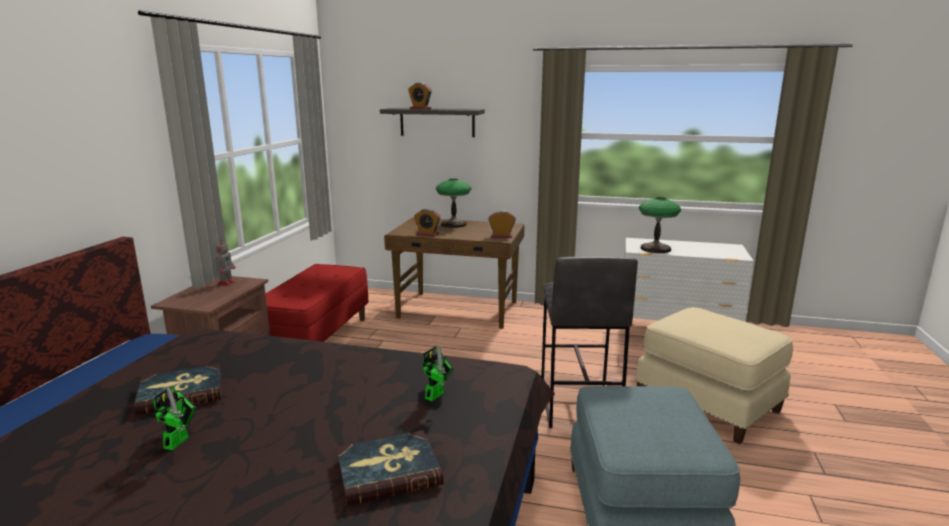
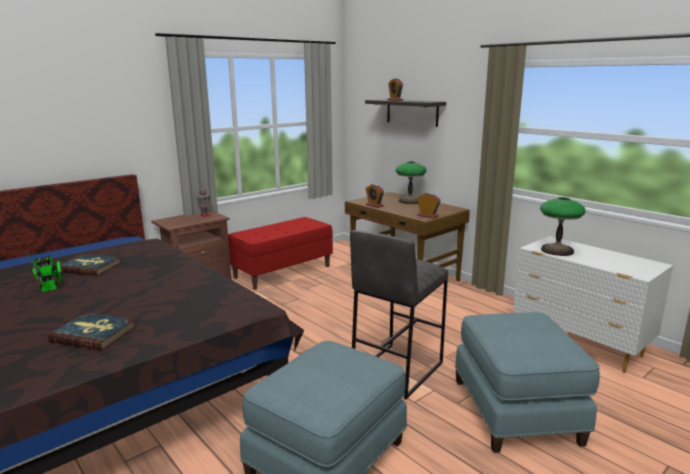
camera: 35 degrees right, 0 degrees up
toy robot [422,346,453,402] -> none
beige ottoman [635,307,793,444] -> blue ottoman [455,312,600,453]

